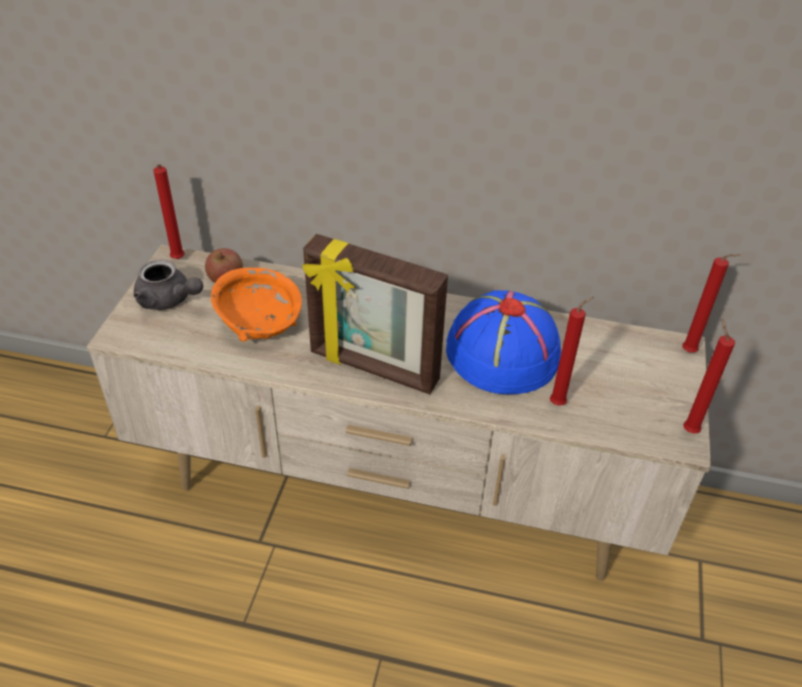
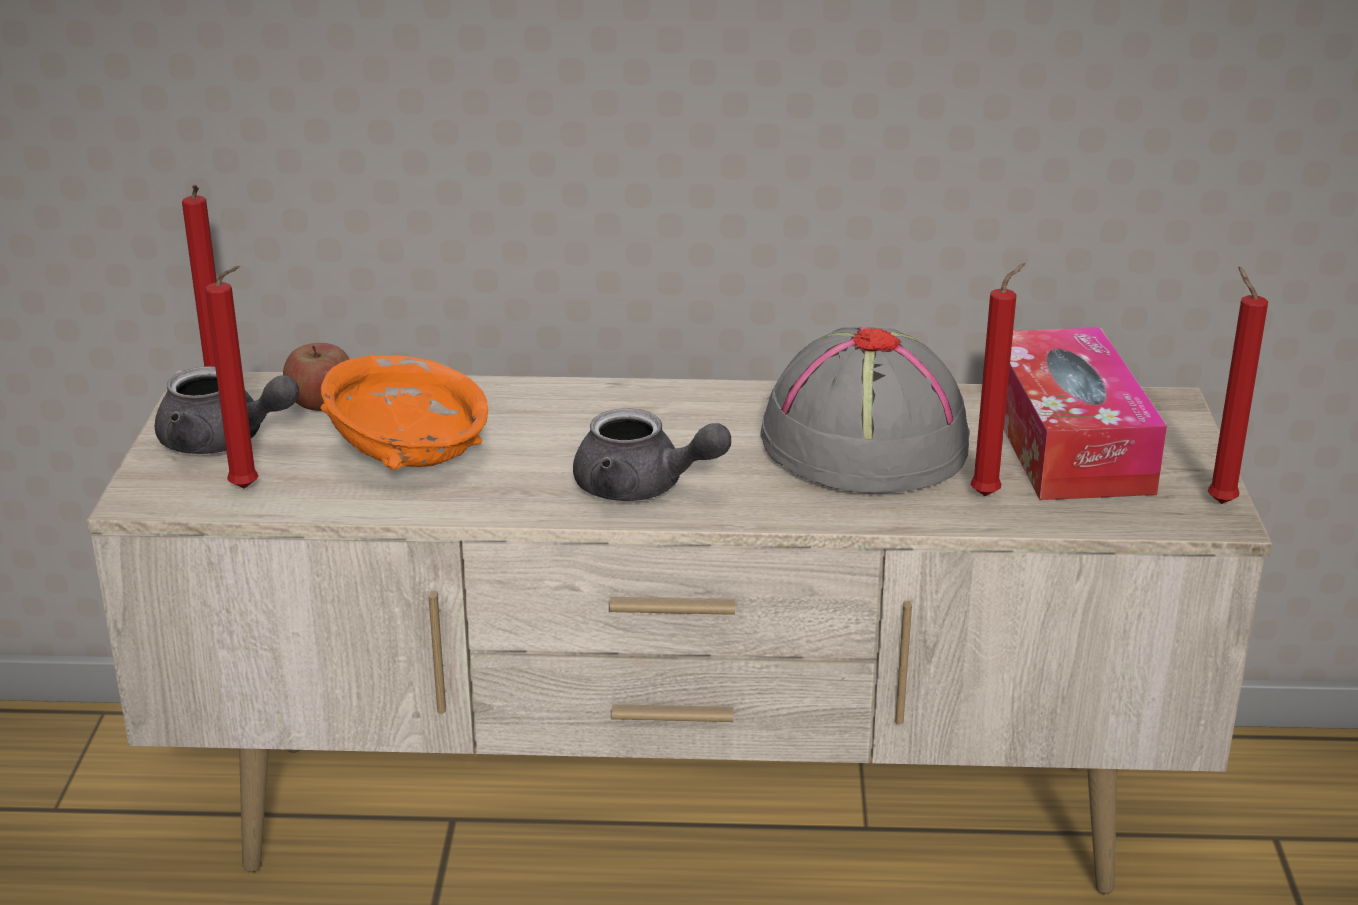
camera: 10 degrees left, 15 degrees down
picture frame [302,234,448,394] -> grey teapot [573,408,731,501]
blue hat [446,290,561,394] -> grey hat [760,327,970,493]
red candle [682,254,741,353] -> red candle moved to [205,266,258,489]
none -> tissue box [1004,327,1167,500]

